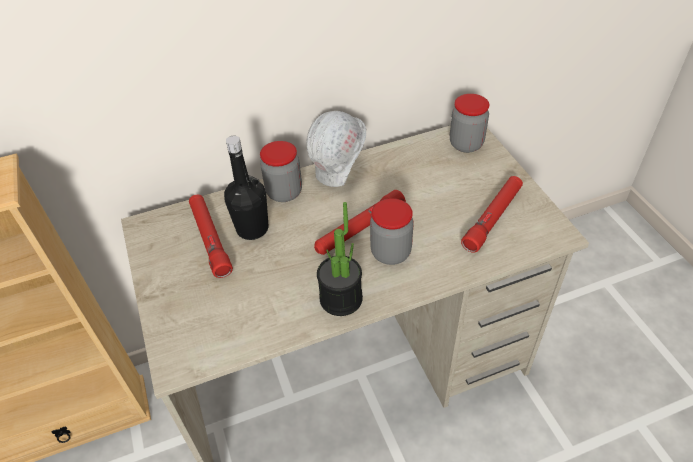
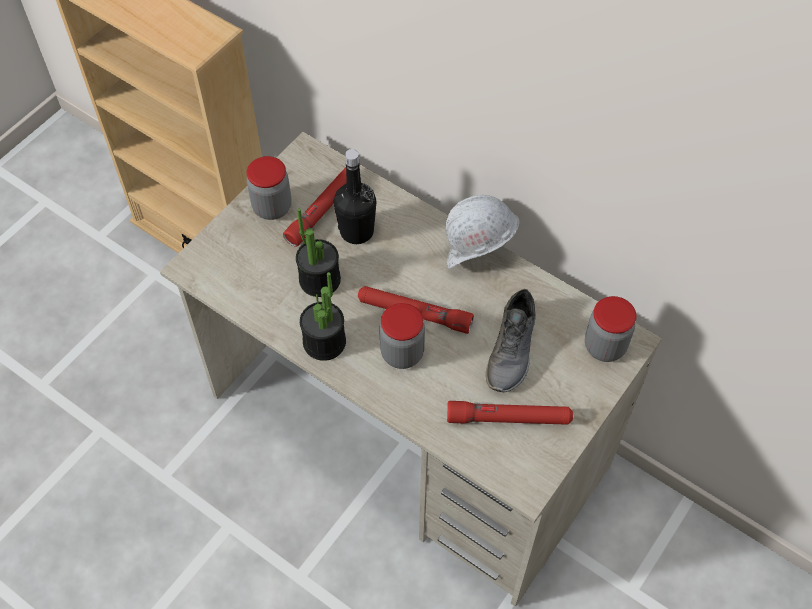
camera: 55 degrees right, 10 degrees up
jar [260,141,302,202] -> jar moved to [247,156,292,220]
none -> potted plant [296,208,341,297]
none -> grey shoe [486,289,536,392]

